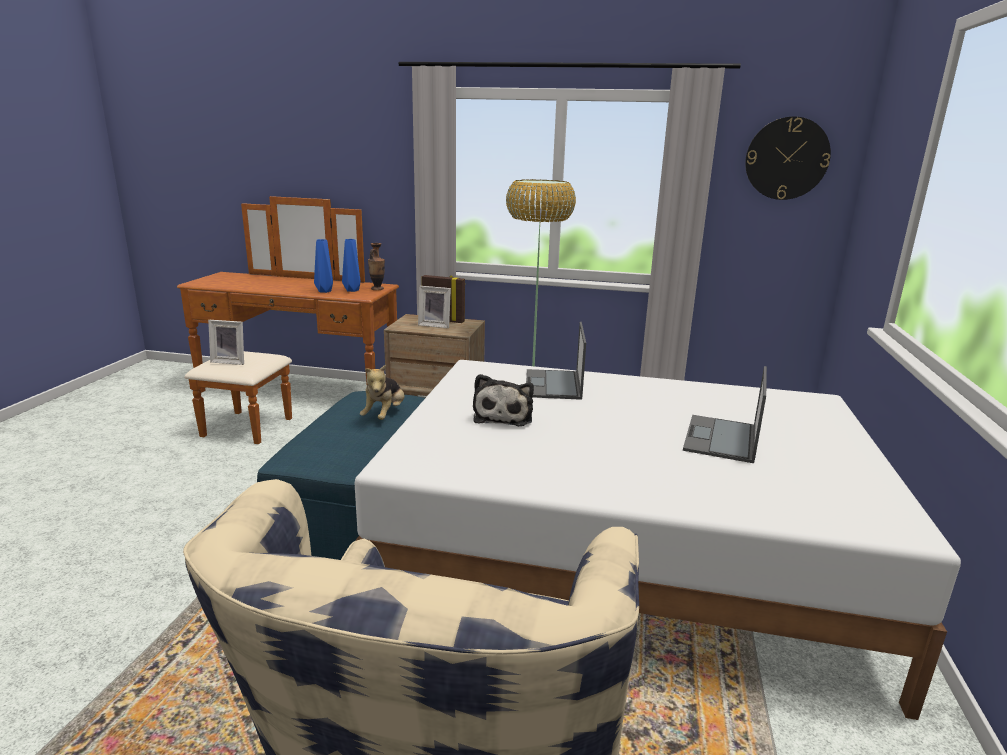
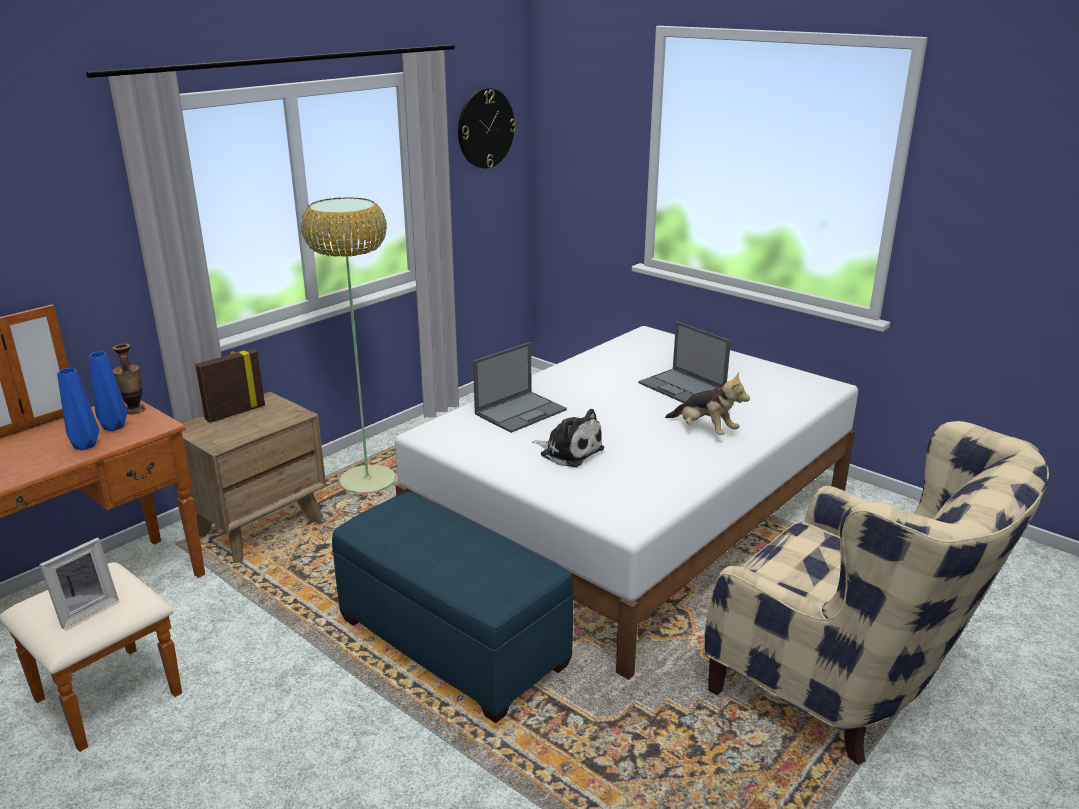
camera: 60 degrees left, 5 degrees up
plush toy [360,364,404,420] -> plush toy moved to [665,372,750,435]
picture frame [418,286,451,328] -> none
laptop [526,322,586,400] -> laptop turned 75 degrees counterclockwise [473,342,567,433]

